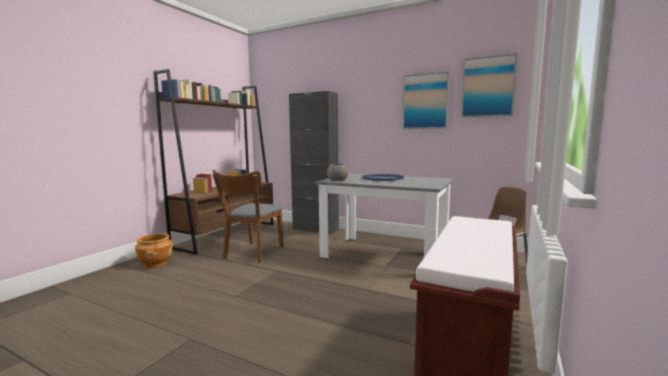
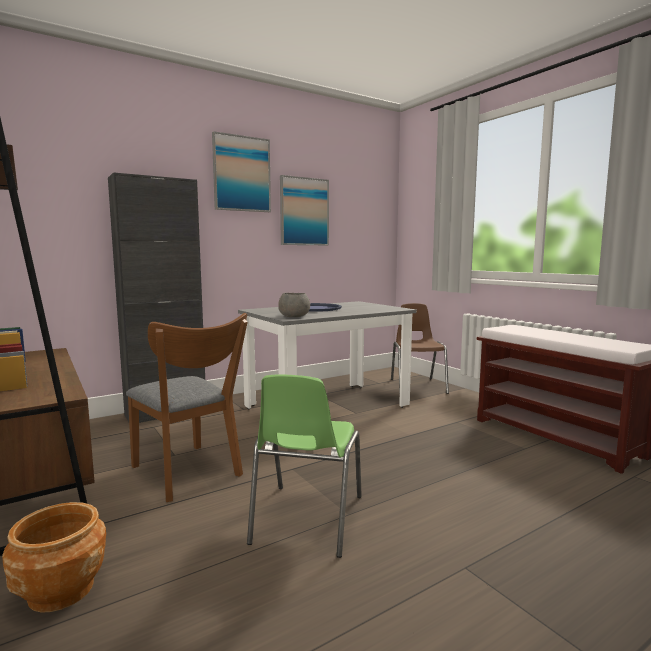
camera: 60 degrees left, 0 degrees up
picture [461,53,517,117] -> picture moved to [212,131,271,212]
none -> green chair [247,374,362,558]

